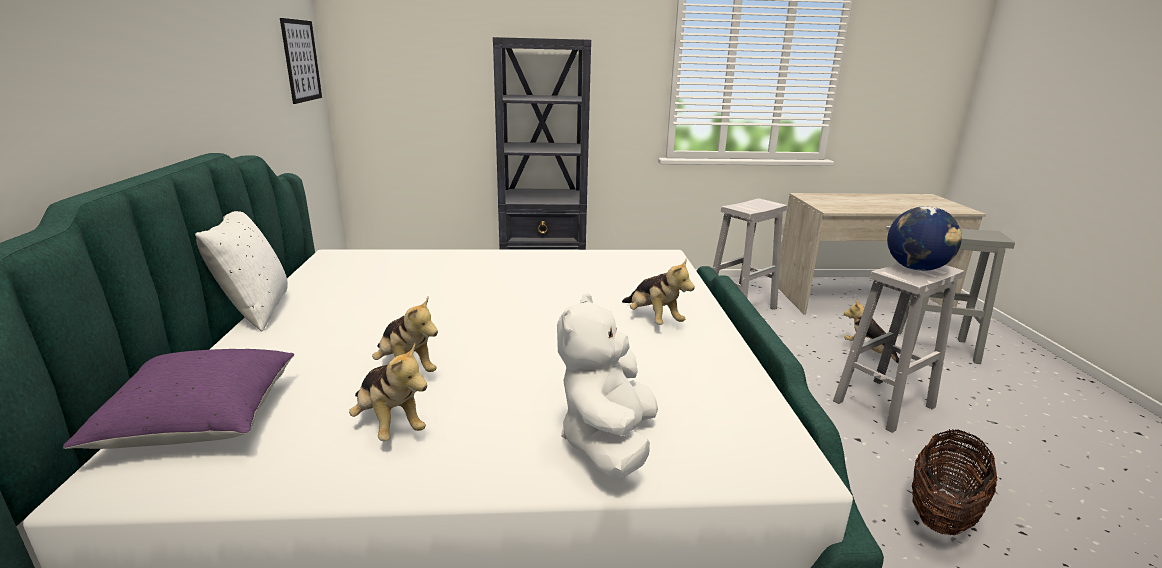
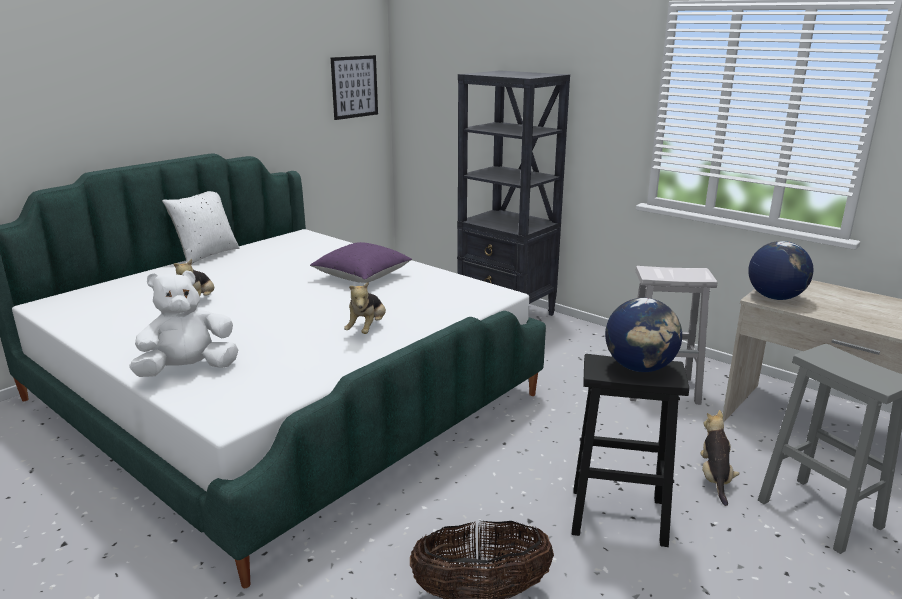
camera: 45 degrees right, 0 degrees up
purple pillow [63,349,294,449] -> purple pillow moved to [310,242,412,283]
plush toy [349,343,427,441] -> none
white stool [833,263,964,433] -> black stool [572,354,689,547]
none -> globe [748,241,813,300]

